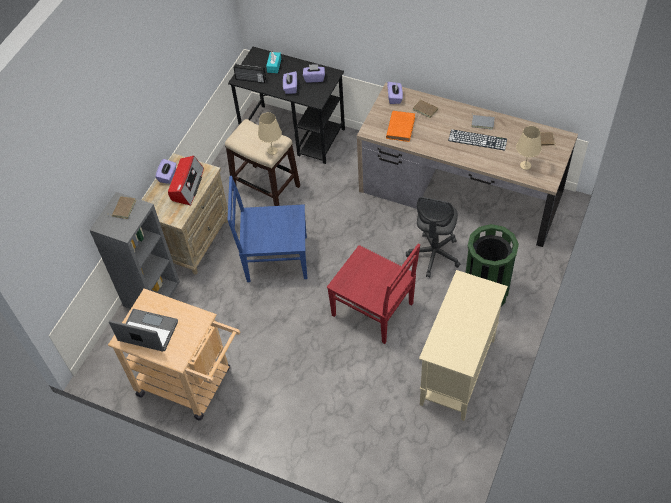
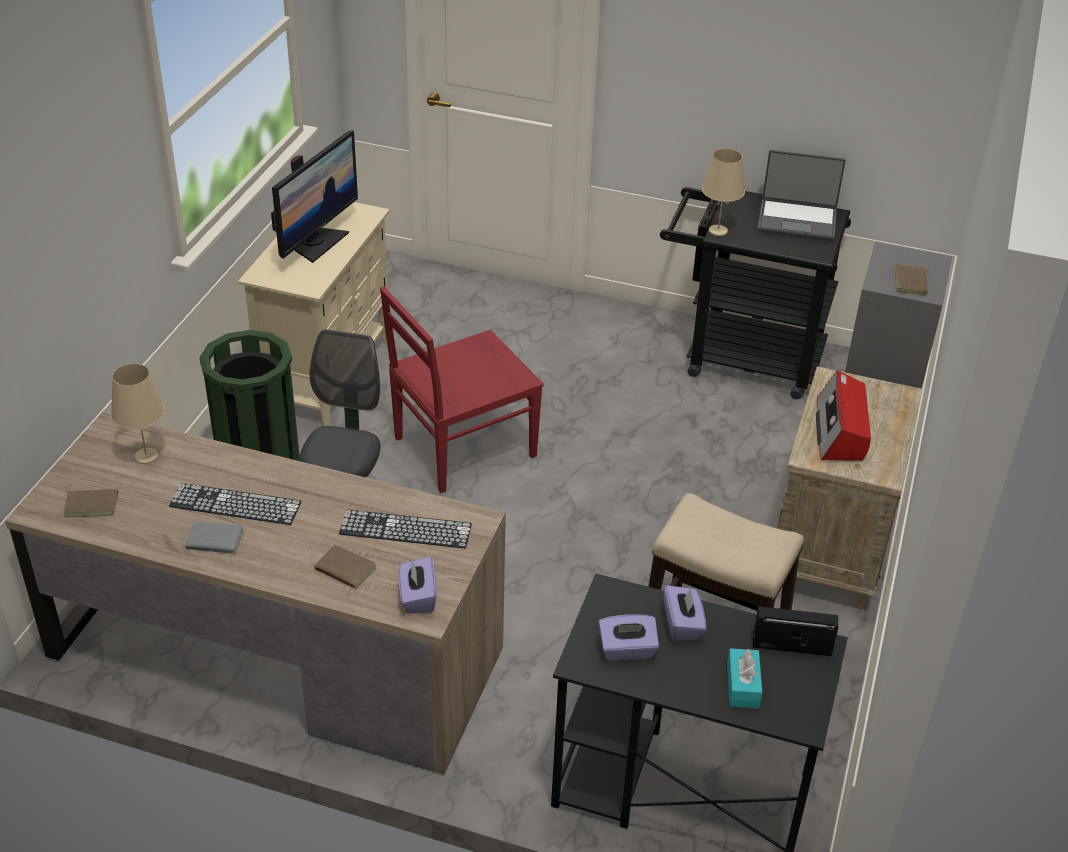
camera: 170 degrees right, 15 degrees down
beige cart [108,289,240,421] -> black cart [660,187,851,399]
purple tissue box [155,159,177,184] -> none
blue chair [227,176,307,282] -> none
beige table lamp [258,112,282,155] -> beige table lamp moved to [702,148,745,236]
red chair [327,243,420,344] -> red chair turned 60 degrees counterclockwise [380,286,544,493]
orange book [386,111,415,142] -> keyboard [339,510,472,548]
none -> monitor [271,130,358,263]

